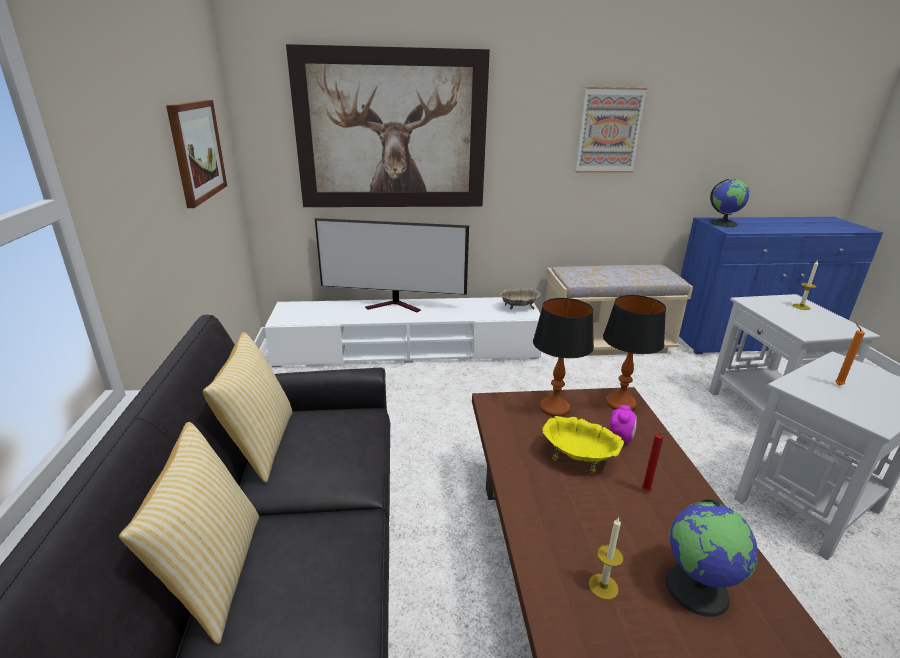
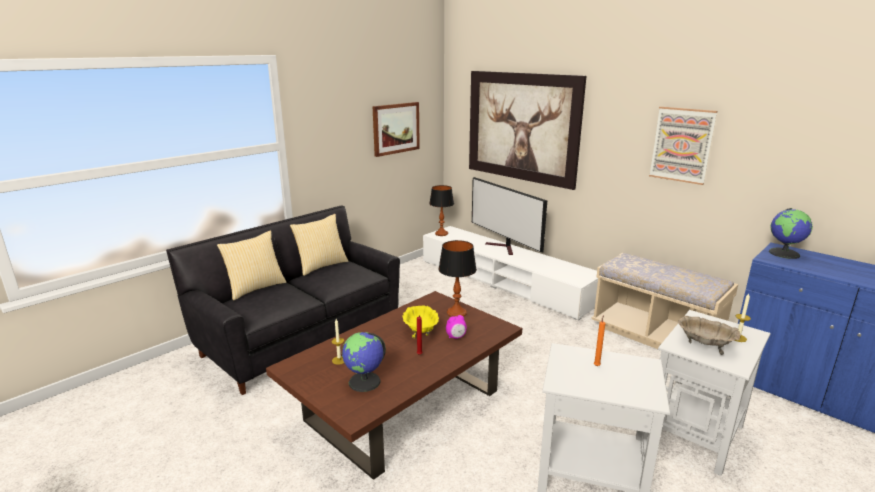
camera: 50 degrees right, 5 degrees down
beige bowl [498,288,542,310] -> beige bowl moved to [678,316,741,355]
table lamp [603,295,666,411] -> table lamp moved to [429,185,454,236]

